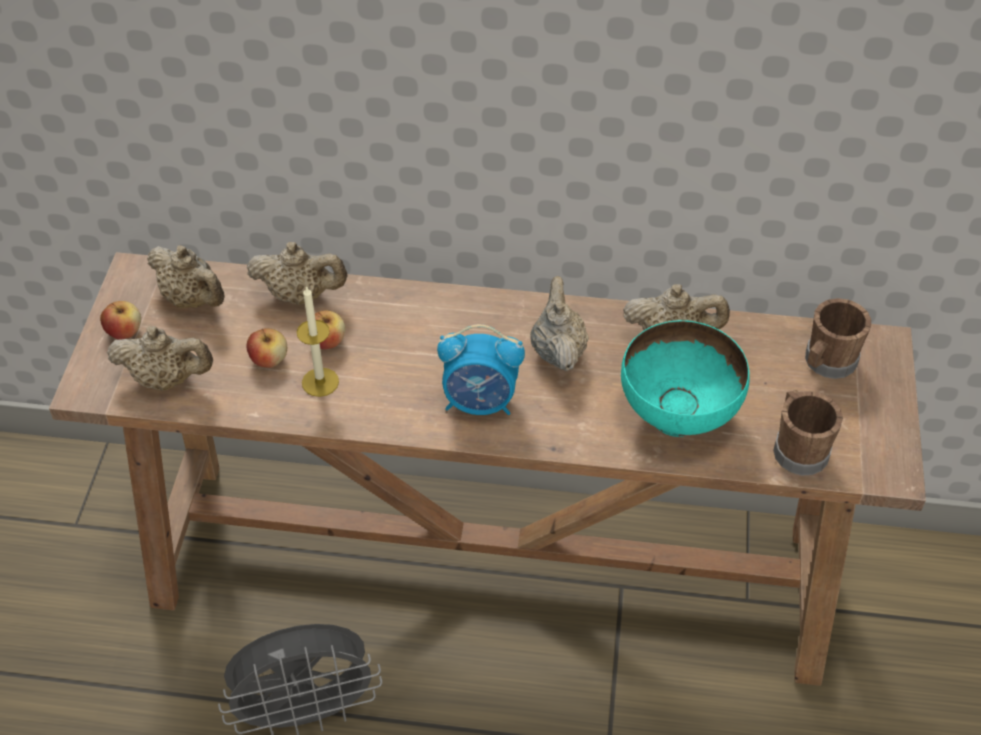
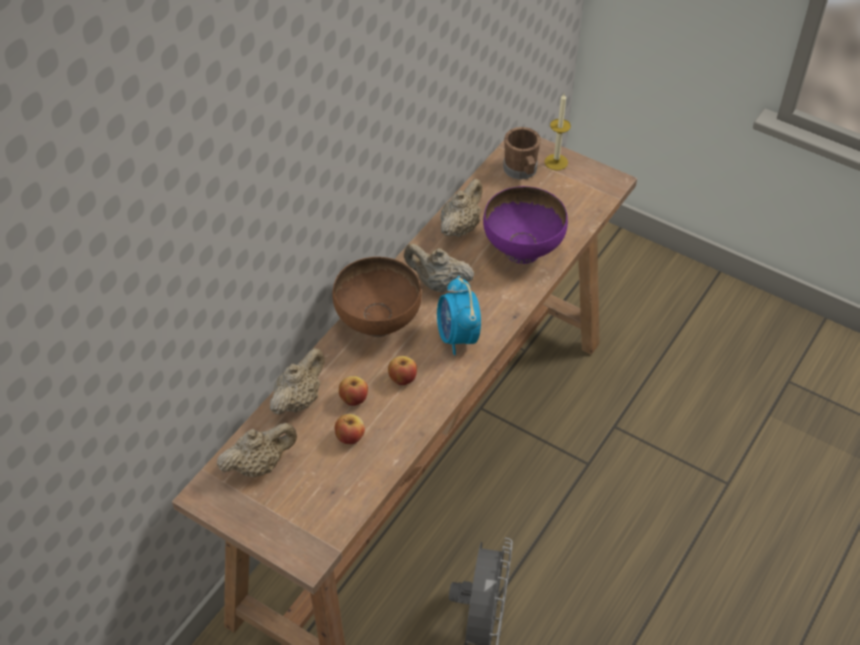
camera: 65 degrees left, 0 degrees up
apple [100,301,141,340] -> apple moved to [388,356,417,385]
beige teapot [107,326,213,391] -> none
candle [297,285,339,397] -> candle moved to [544,94,571,171]
alarm clock [437,324,525,415] -> alarm clock turned 135 degrees clockwise [437,276,481,355]
turquoise bowl [621,320,750,437] -> purple bowl [483,186,568,264]
brown mug [773,390,843,475] -> none
none -> brown bowl [332,257,422,337]

